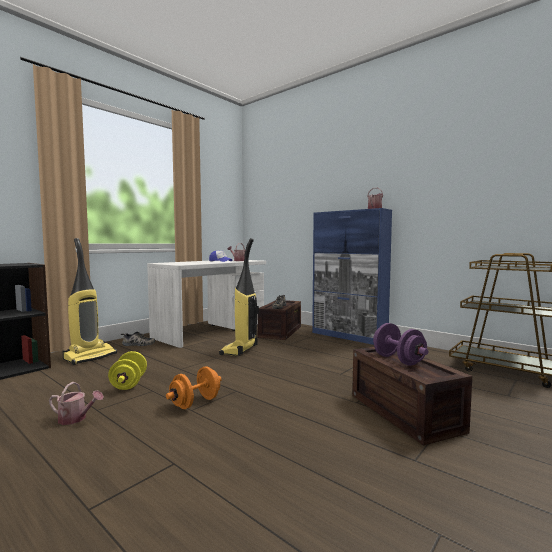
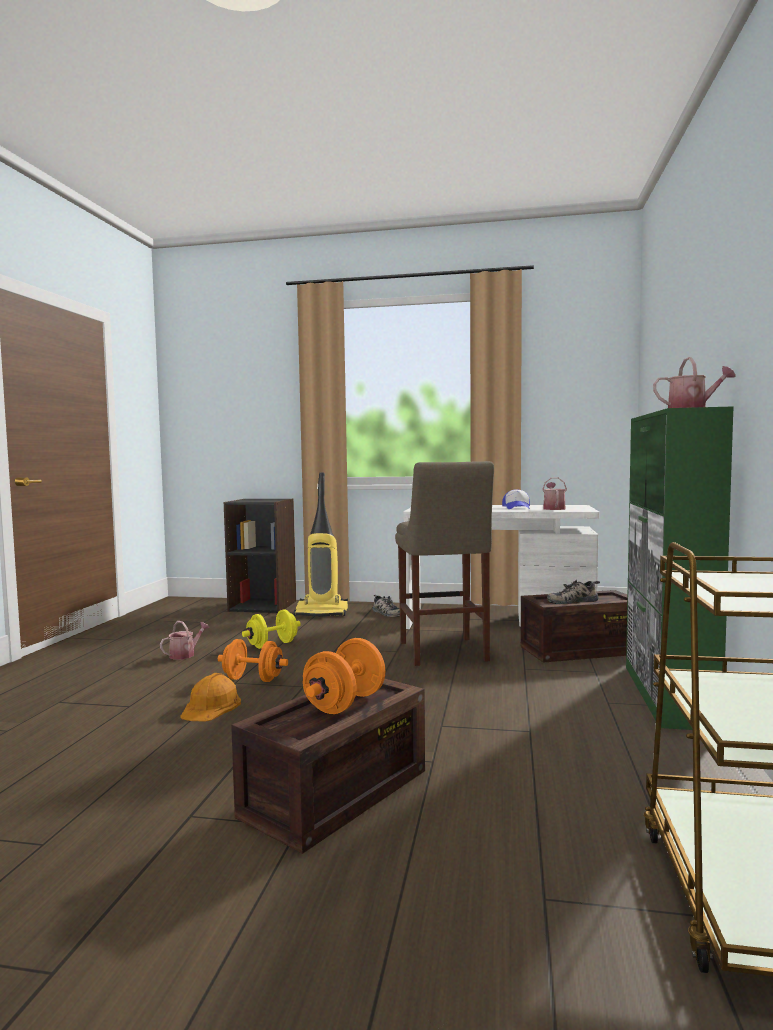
camera: 60 degrees right, 0 degrees up
watering can [49,382,104,425] -> watering can turned 120 degrees counterclockwise [160,621,210,660]
vacuum cleaner [219,238,259,356] -> beige stool [395,461,494,666]
blue cabinet [312,208,392,345] -> green cabinet [626,406,734,730]
purple dumbbell [373,323,428,366] -> orange dumbbell [303,638,386,714]
none -> orange hard hat [180,673,241,721]

